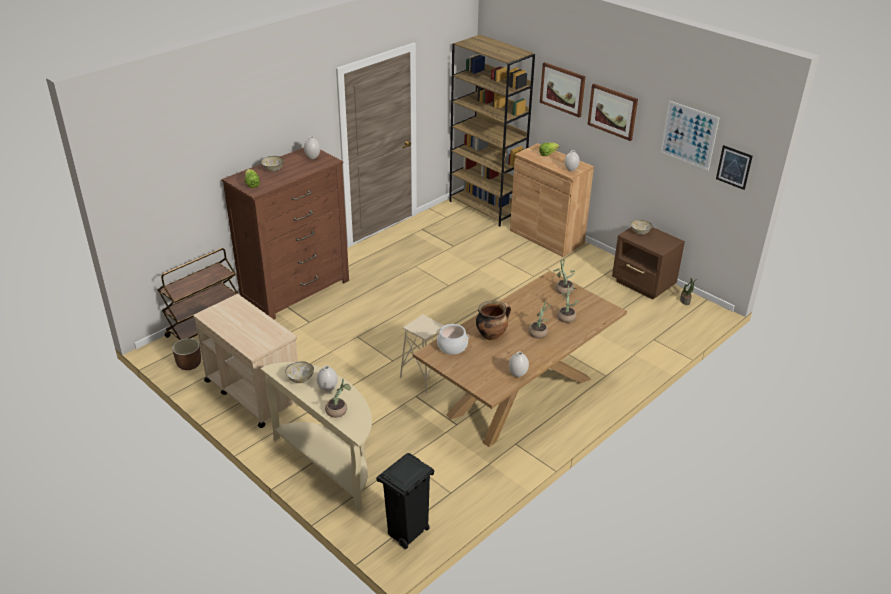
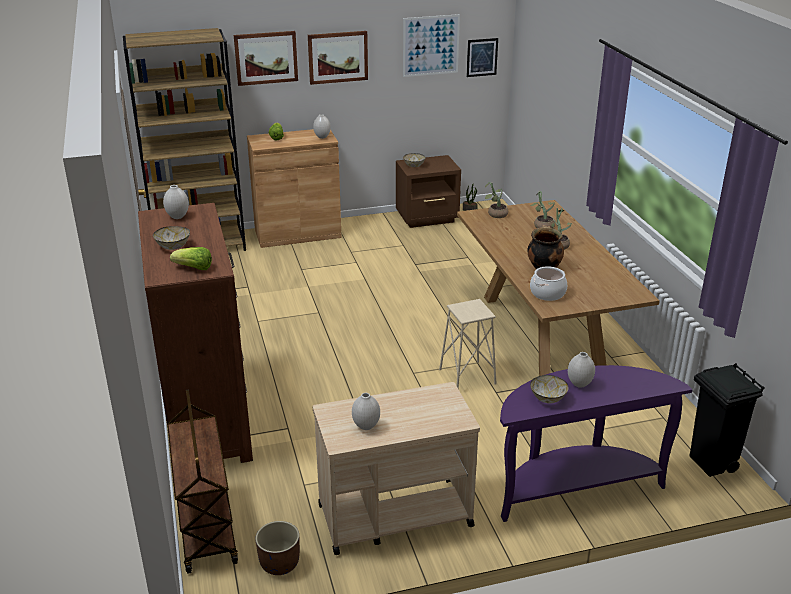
camera: 60 degrees left, 5 degrees down
beige console table [260,362,372,512] -> purple console table [500,365,692,522]
potted plant [325,379,351,418] -> none
white vase [509,351,529,377] -> white vase moved to [352,393,380,430]

